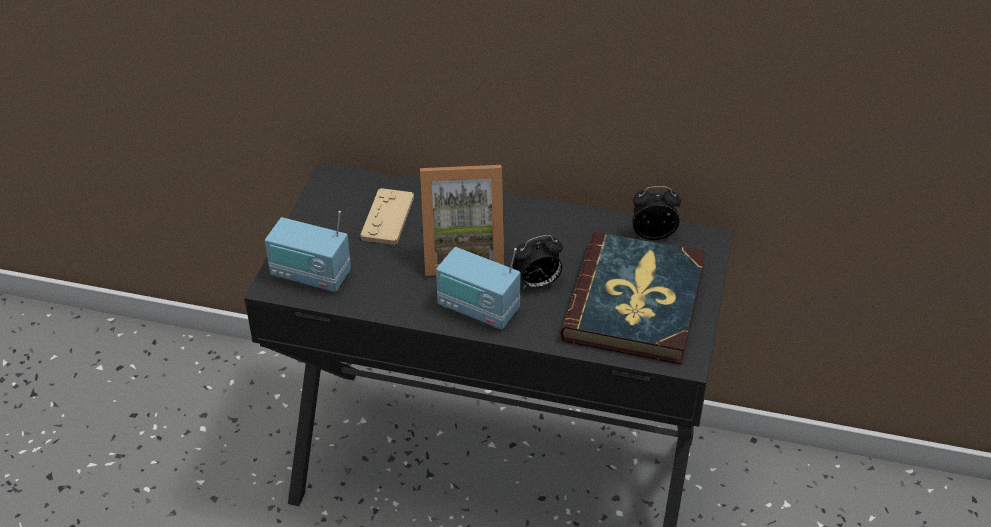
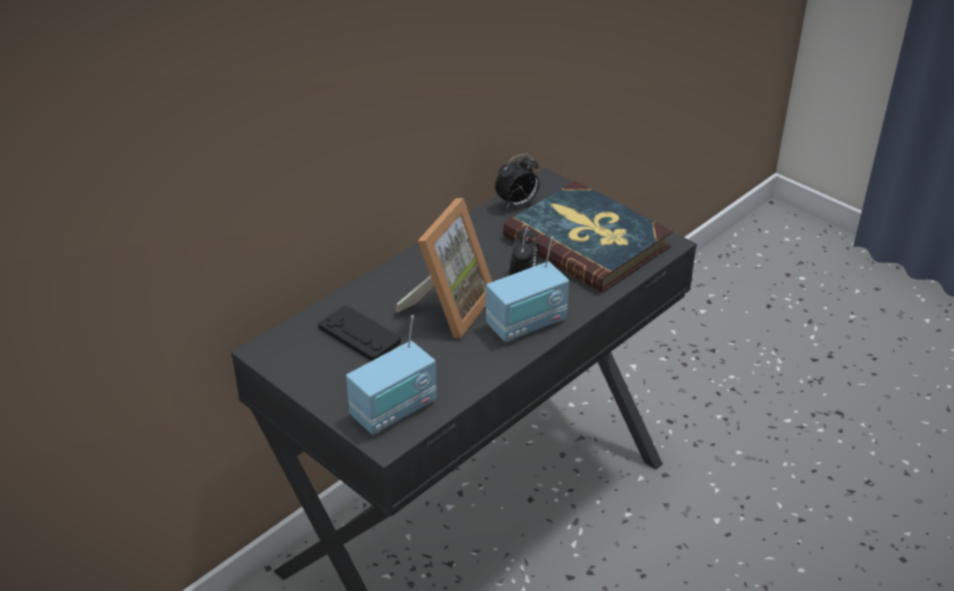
camera: 60 degrees left, 5 degrees down
beige game controller [360,188,414,245] -> black game controller [319,306,401,361]
alarm clock [632,186,681,240] -> alarm clock turned 150 degrees counterclockwise [495,153,539,209]

